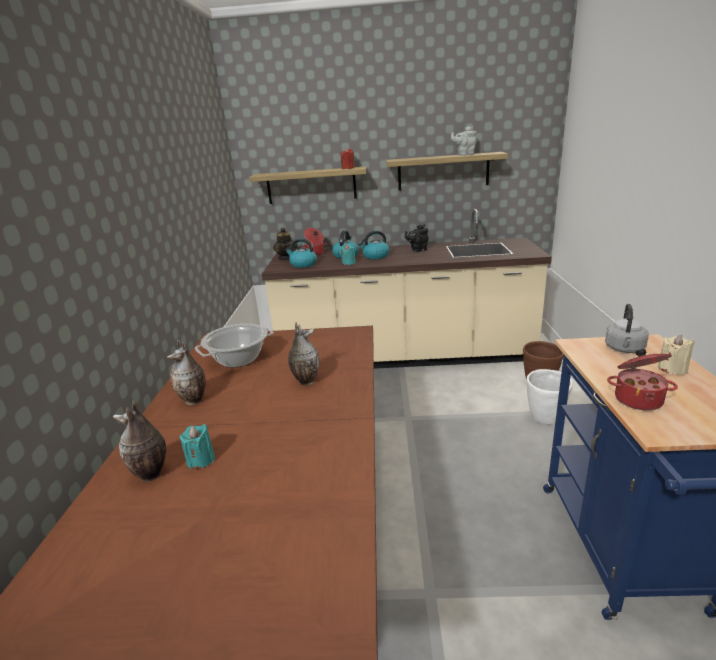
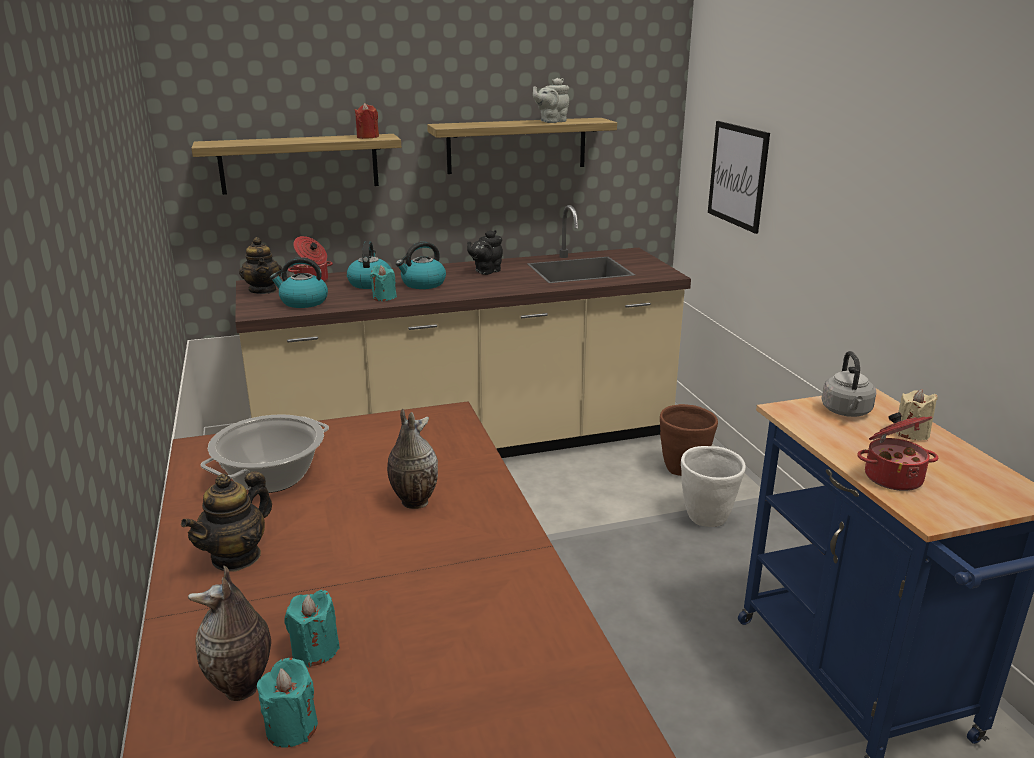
camera: 20 degrees left, 0 degrees up
vase [167,340,206,405] -> teapot [181,471,272,572]
none -> turquoise candle [257,658,318,748]
none -> picture [708,121,770,234]

